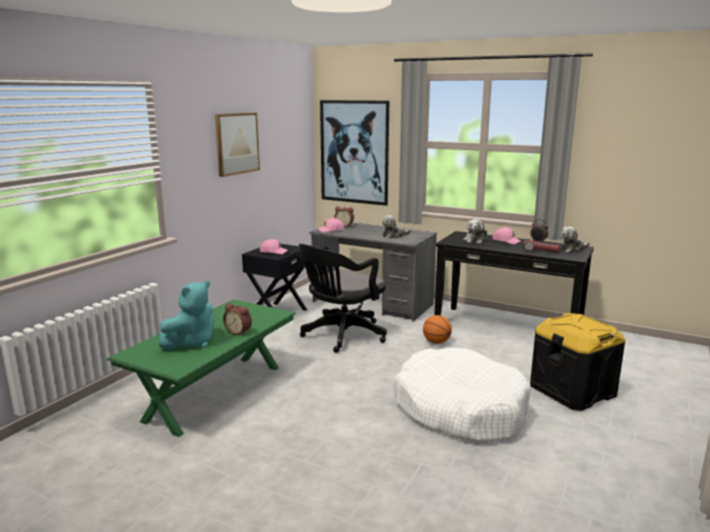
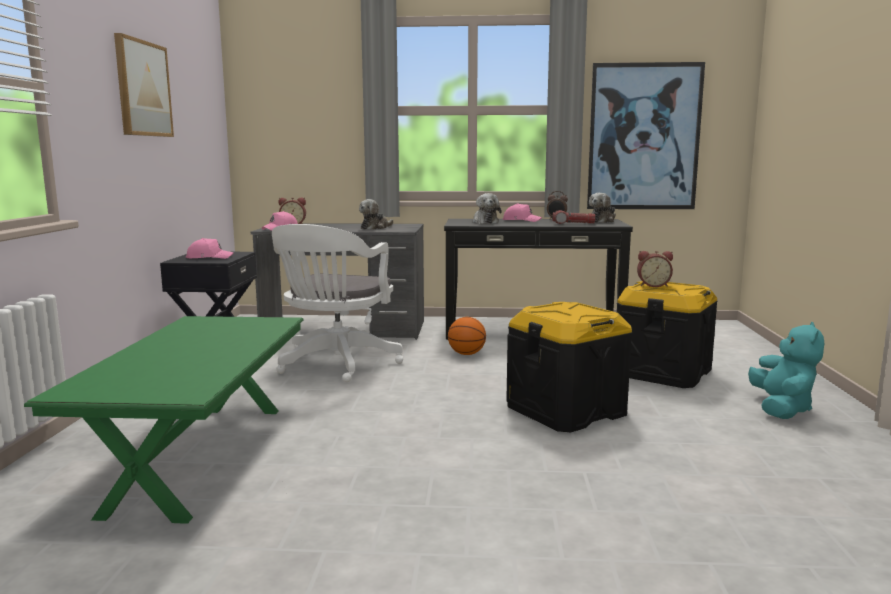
camera: 25 degrees left, 5 degrees down
turquoise plush toy [159,281,215,350] -> turquoise plush toy moved to [748,322,824,419]
alarm clock [223,303,252,335] -> alarm clock moved to [637,251,673,287]
black office chair [299,244,387,353] -> white office chair [272,224,403,382]
picture [320,100,389,206] -> picture moved to [587,62,705,209]
white dog bed [394,348,531,444] -> black storage box [506,302,632,432]

